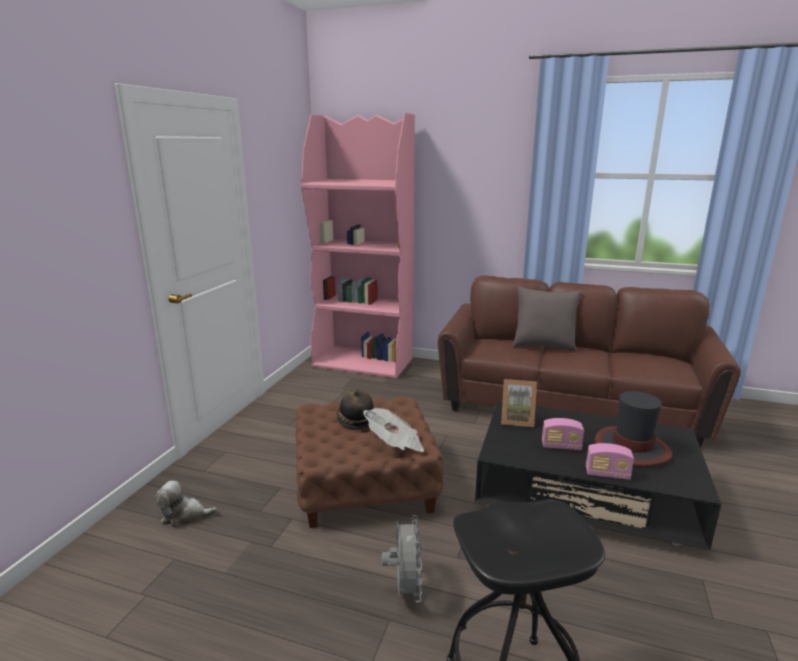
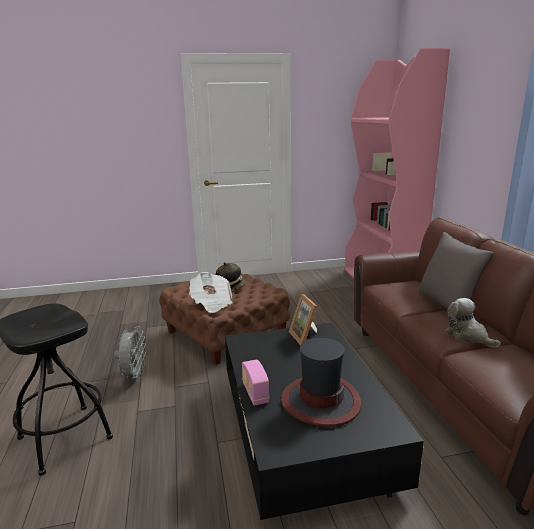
camera: 60 degrees right, 0 degrees up
plush toy [156,481,217,527] -> plush toy moved to [445,298,501,348]
grey fan [382,515,422,602] -> grey fan turned 60 degrees counterclockwise [114,326,146,382]
radio [542,418,584,450] -> none

